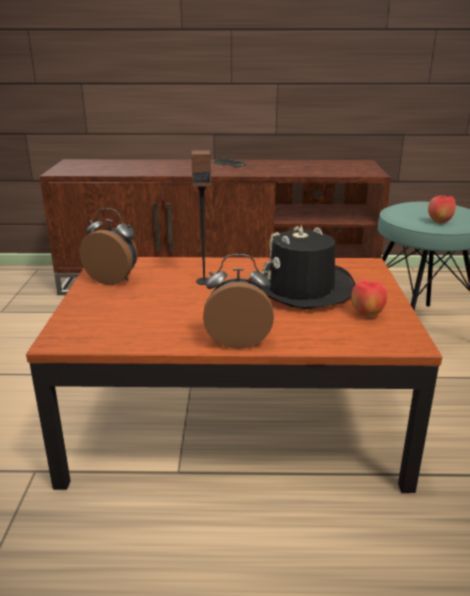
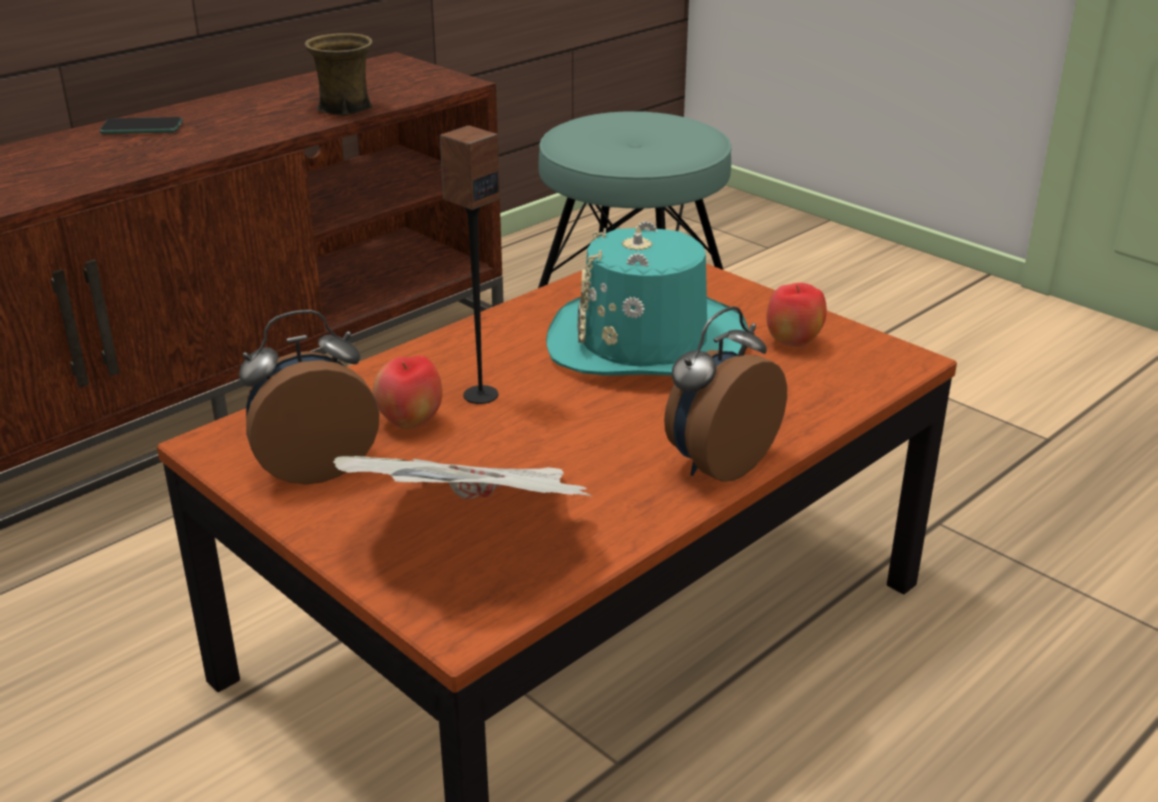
camera: 45 degrees left, 5 degrees up
black hat [249,225,356,309] -> turquoise hat [546,220,748,376]
apple [428,195,456,223] -> apple moved to [373,356,443,429]
none -> brown mug [305,33,373,116]
none -> newspaper [333,456,592,500]

